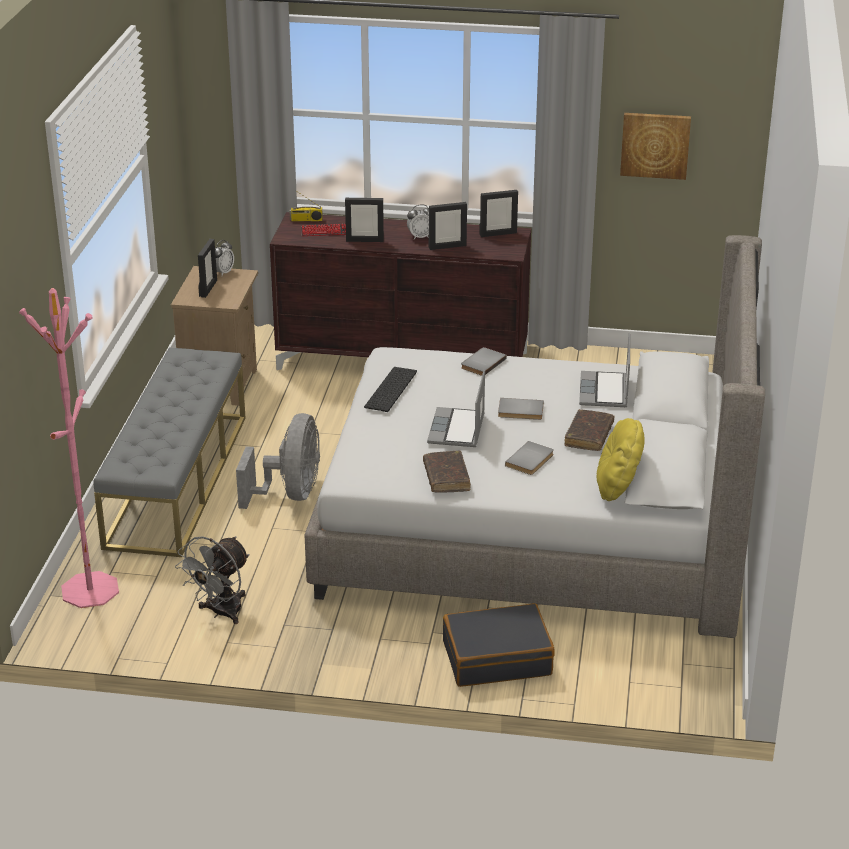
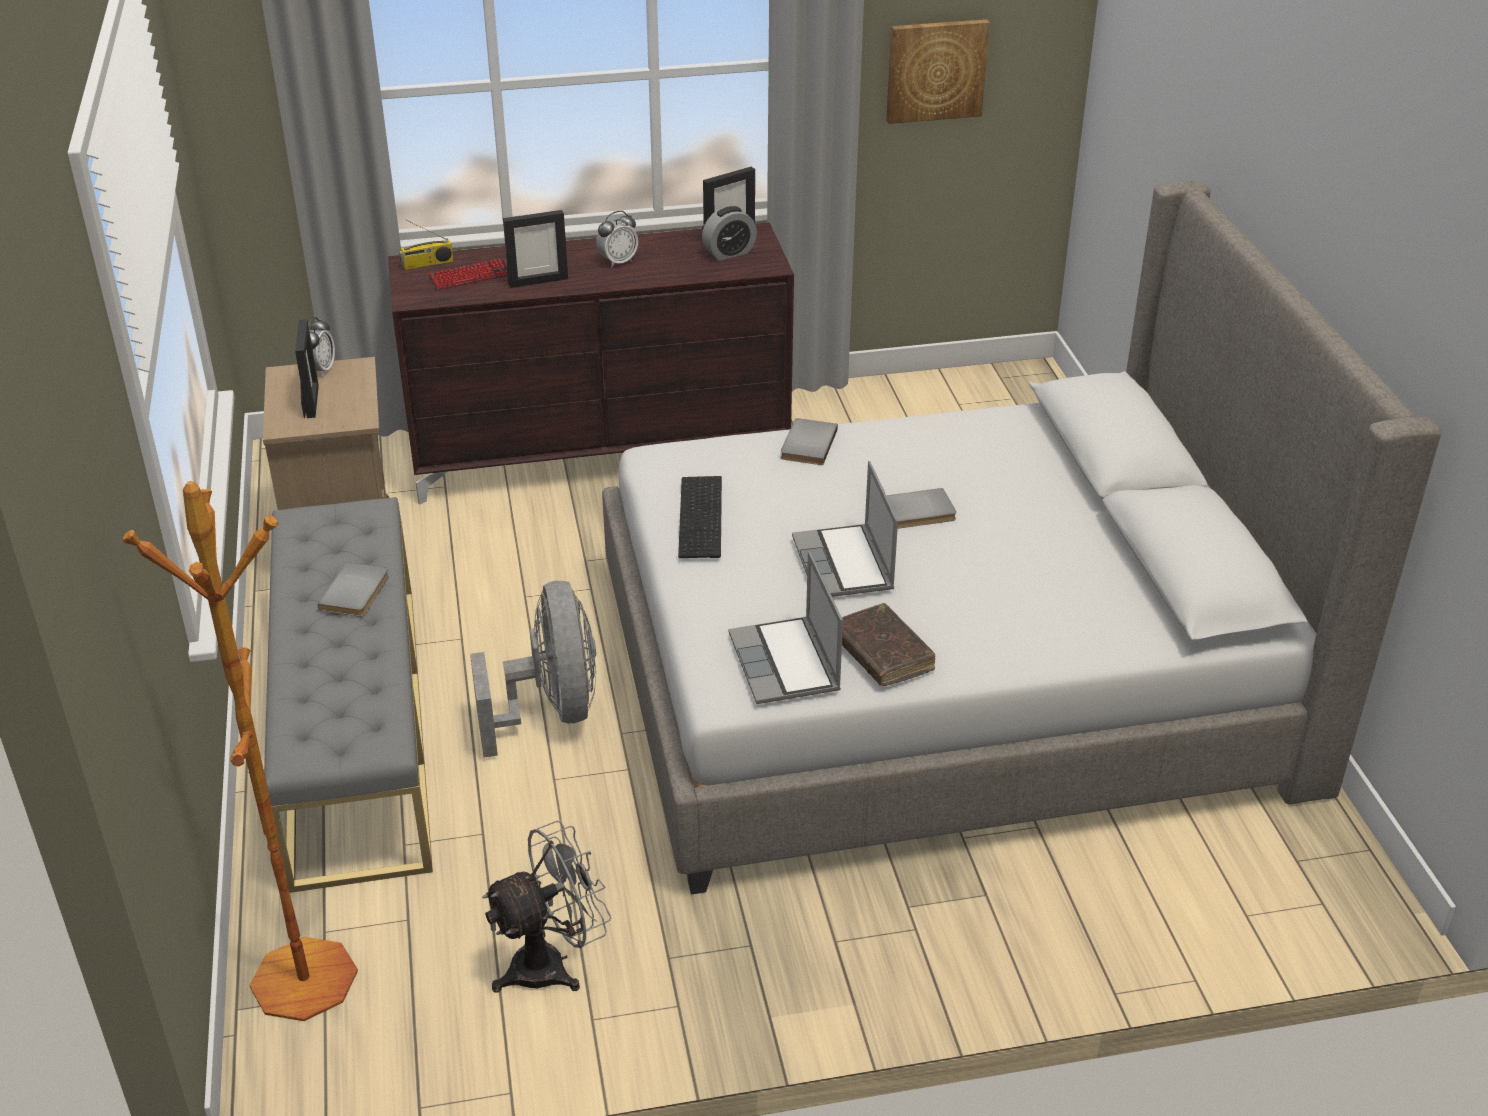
camera: 20 degrees left, 5 degrees up
pink clothes rack [19,288,119,608] -> orange clothes rack [123,481,358,1021]
grey fan [175,536,249,624] -> grey fan turned 135 degrees counterclockwise [482,820,611,993]
picture frame [428,202,467,250] -> none
black suitcase [443,603,554,687] -> none
grey book [505,441,554,475] -> grey book moved to [318,562,389,617]
brown book [564,409,614,451] -> none
laptop [579,333,630,407] -> laptop moved to [728,551,843,704]
yellow pillow [597,418,645,501] -> none
none -> alarm clock [702,206,757,260]

